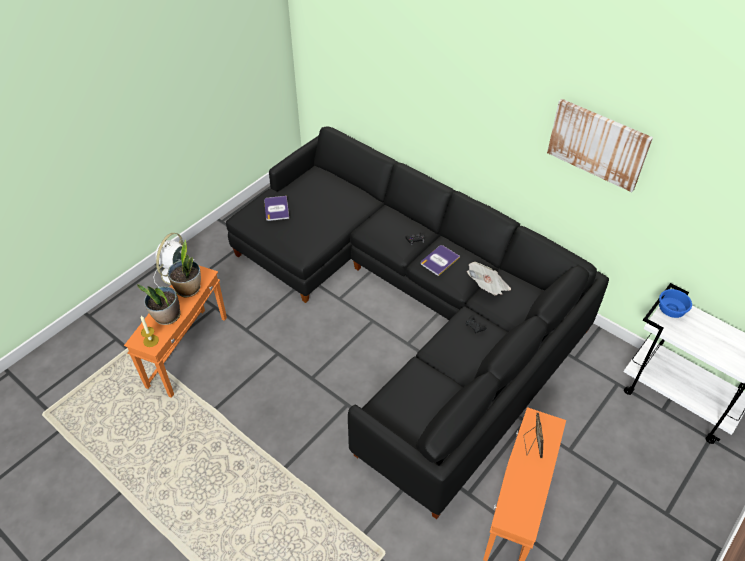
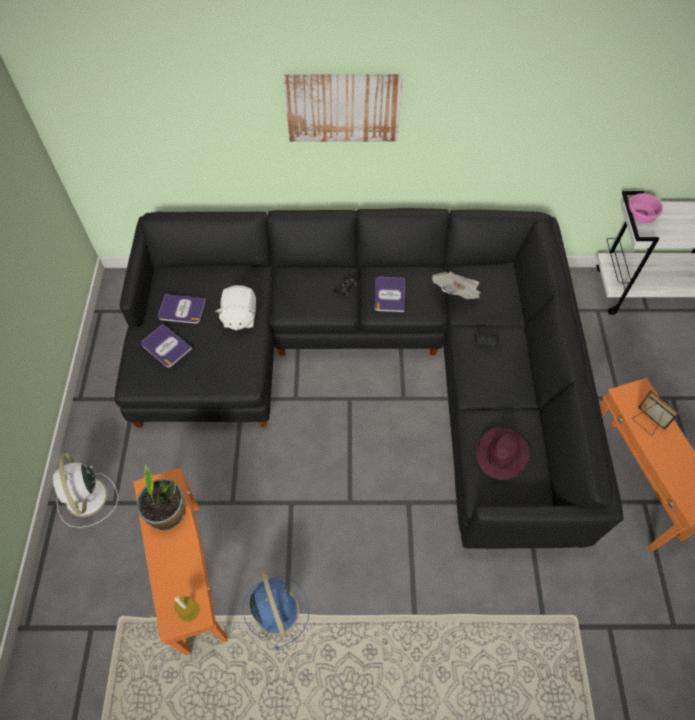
camera: 40 degrees left, 10 degrees up
potted plant [137,284,181,325] -> none
picture [547,99,653,192] -> picture moved to [284,74,402,142]
blue bowl [659,289,692,318] -> pink bowl [628,193,663,224]
none -> book [158,294,206,324]
none -> white plush toy [215,285,256,331]
none -> blue fan [242,568,309,650]
none -> purple hat [476,427,530,480]

